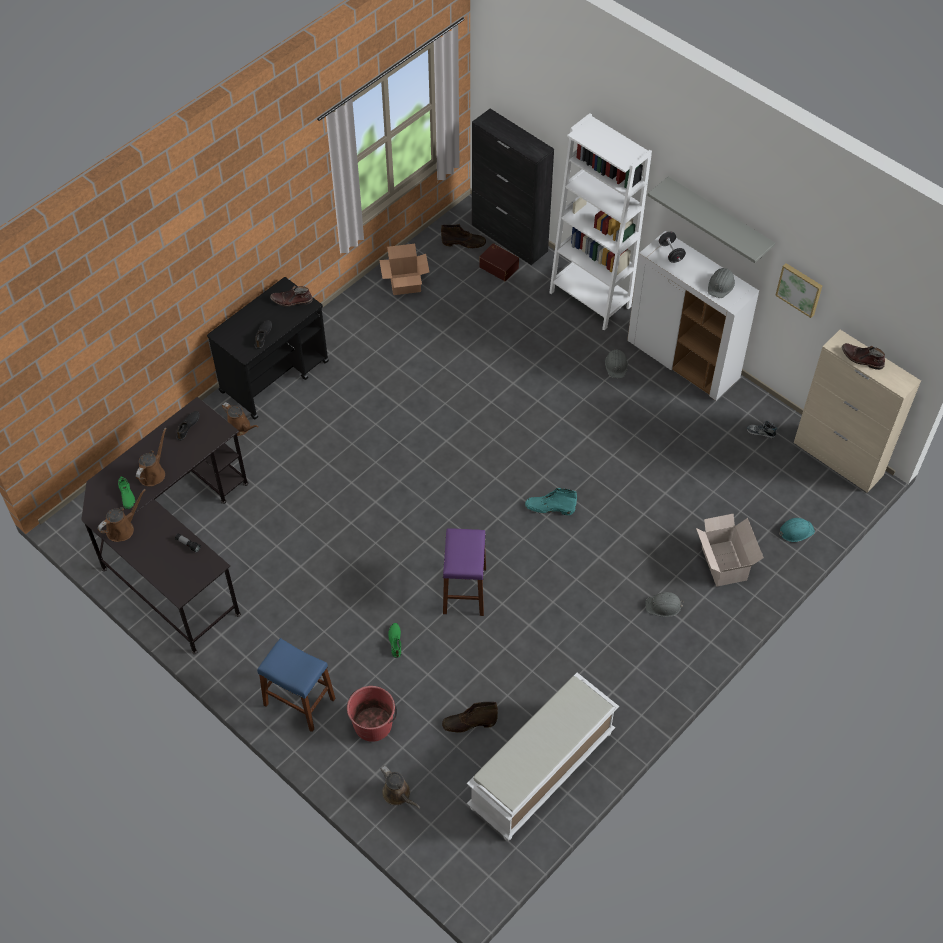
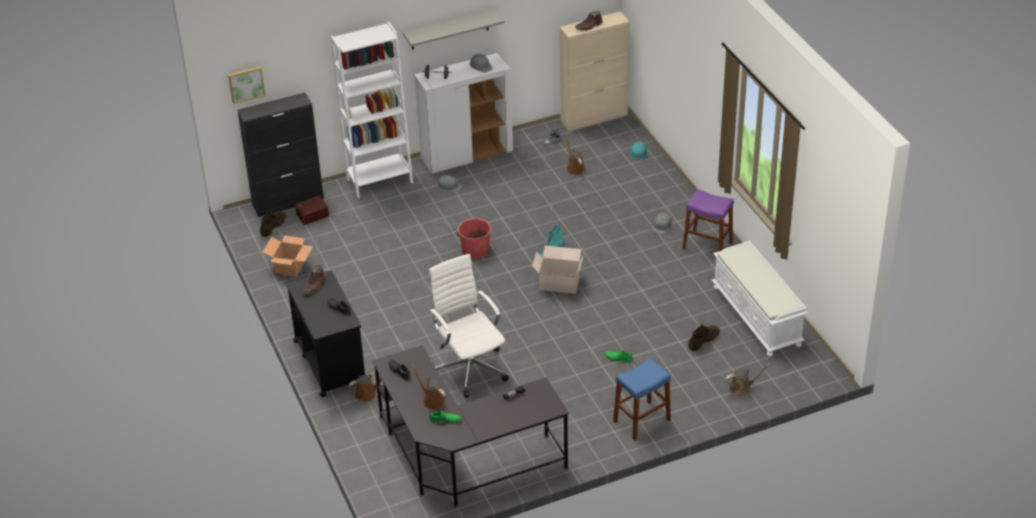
camera: 65 degrees left, 15 degrees down
brown watering can [98,489,146,542] -> brown watering can moved to [565,136,585,175]
red bucket [347,686,397,742] -> red bucket moved to [457,218,491,259]
brown boot [442,702,498,733] -> brown boot turned 150 degrees counterclockwise [688,323,720,351]
purple stool [443,528,486,616] -> purple stool moved to [683,189,734,251]
cardboard box [696,514,764,587] -> cardboard box moved to [532,246,584,294]
picture [775,263,822,318] -> picture moved to [228,66,265,104]
none -> white office chair [429,254,509,398]

